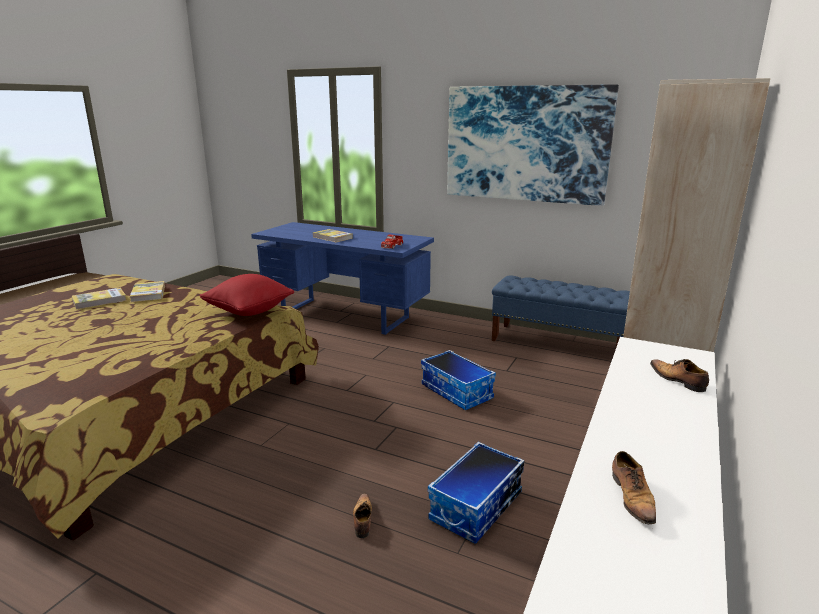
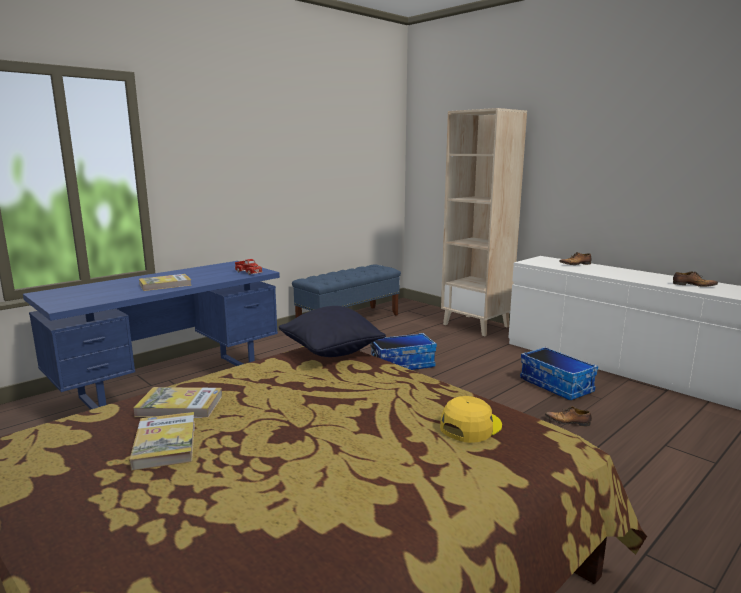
camera: 70 degrees left, 5 degrees down
red pillow [200,274,294,316] -> black pillow [279,306,386,357]
picture [447,84,619,206] -> none
none -> yellow cap [440,396,502,443]

